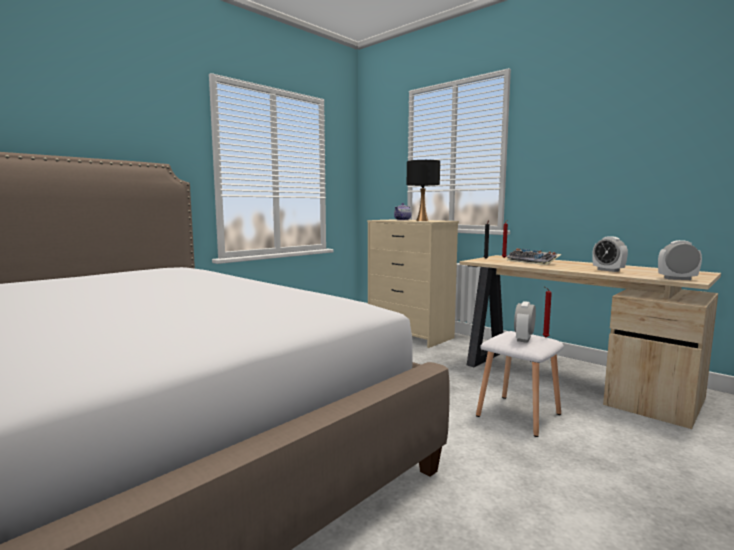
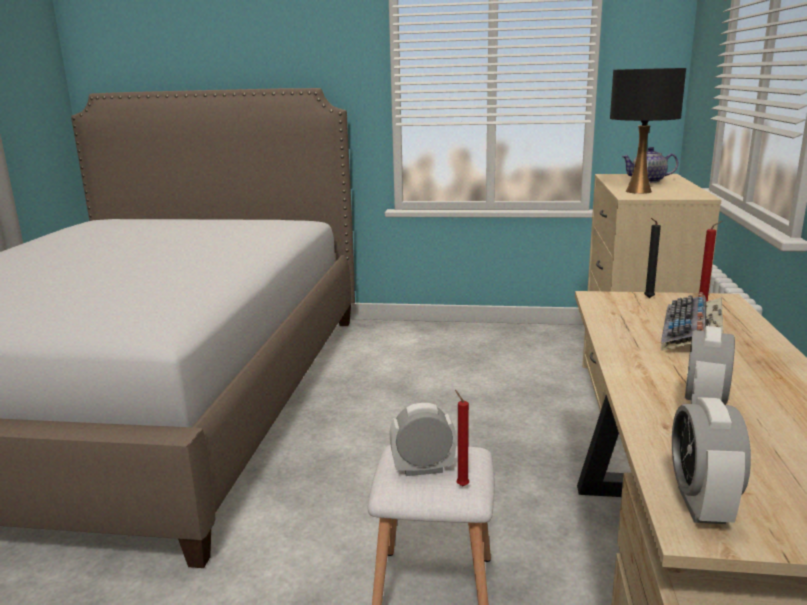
camera: 55 degrees right, 10 degrees up
alarm clock [658,240,702,280] -> alarm clock turned 150 degrees counterclockwise [672,397,751,524]

